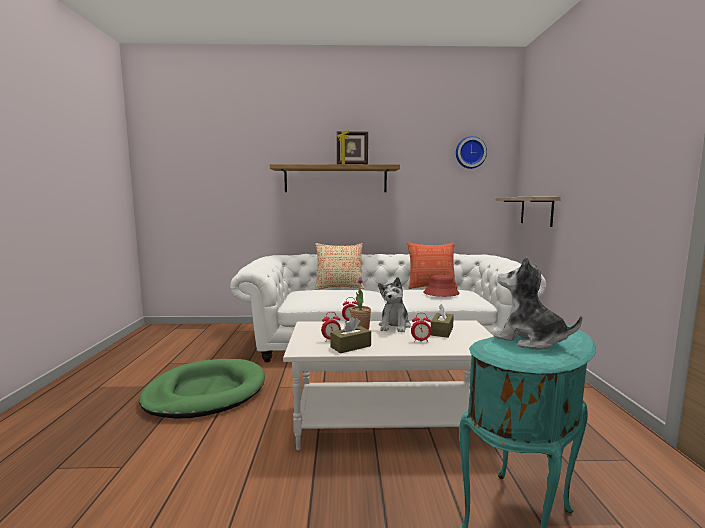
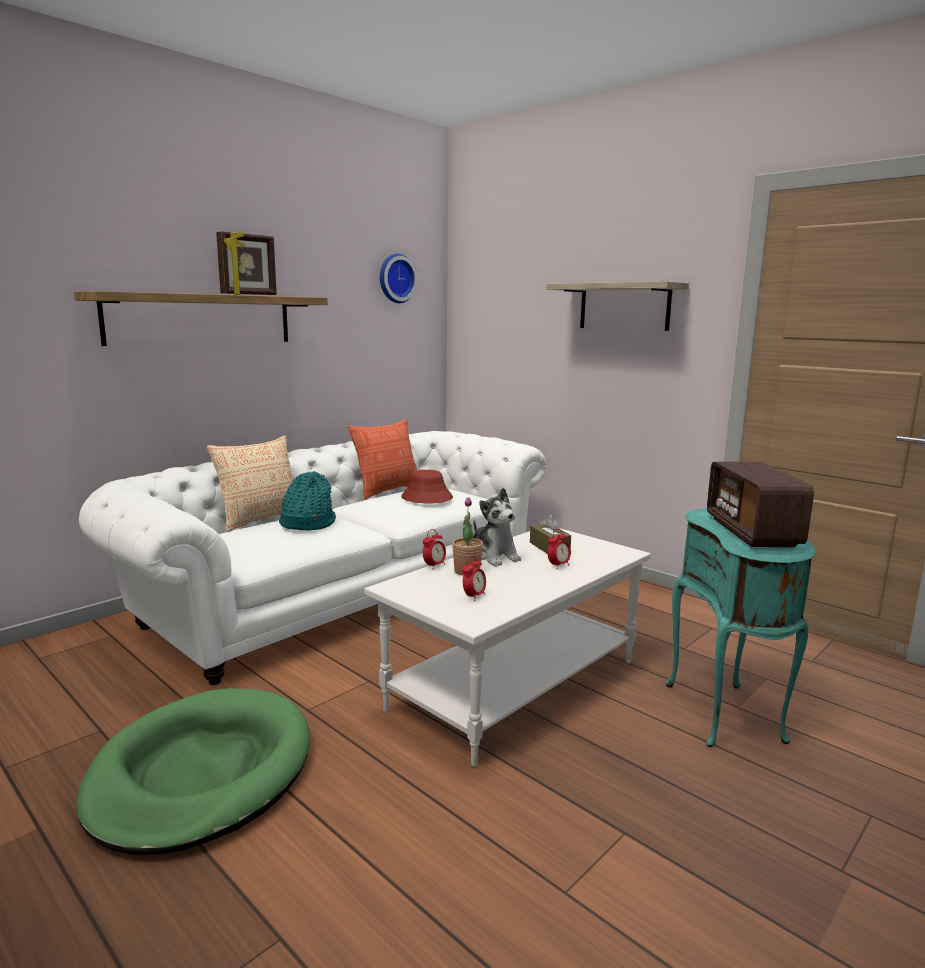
camera: 45 degrees left, 5 degrees up
brown tissue box [330,317,371,353] -> none
plush toy [494,256,582,349] -> radio [707,462,814,547]
shelf [495,197,561,227] -> shelf moved to [546,281,689,331]
none -> turquoise hat [279,471,336,531]

